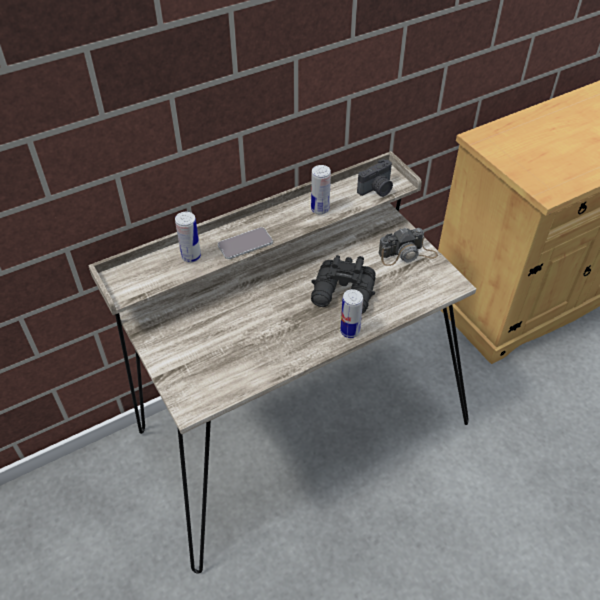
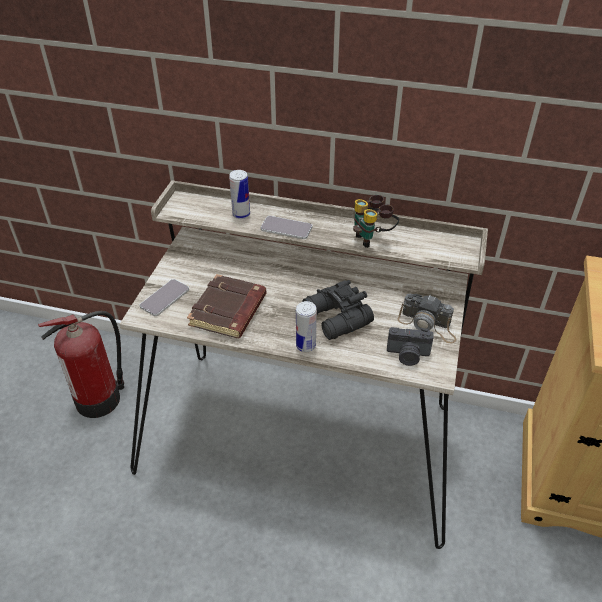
camera: 45 degrees right, 5 degrees down
can [311,165,331,214] -> binoculars [353,195,399,248]
camera [357,159,393,197] -> camera moved to [387,327,434,366]
none -> fire extinguisher [38,311,124,418]
none -> phone [140,279,189,316]
none -> brown book [187,274,266,338]

